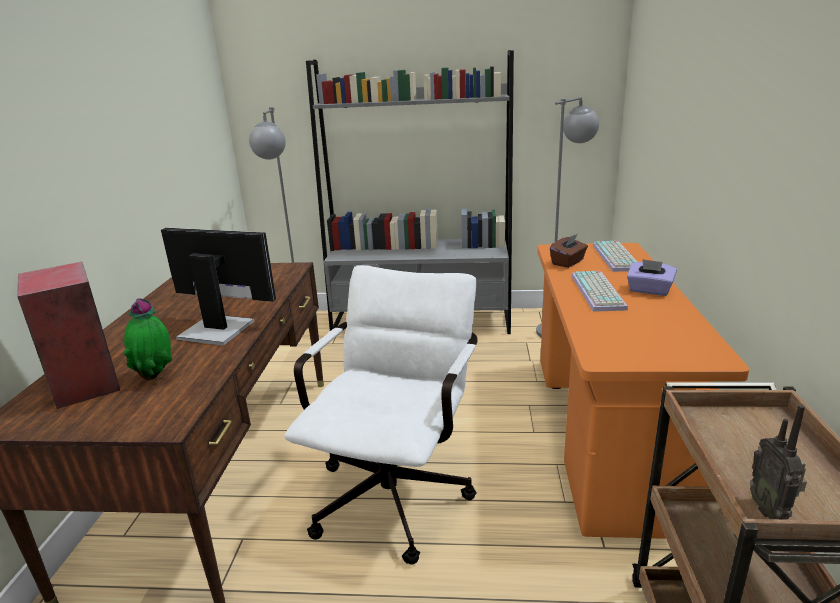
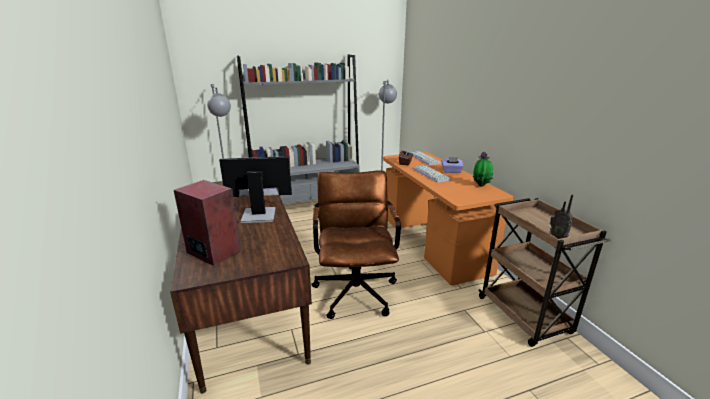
camera: 25 degrees left, 0 degrees up
potted plant [123,298,172,380] -> potted plant moved to [473,152,493,187]
white office chair [284,266,477,564] -> brown office chair [311,171,401,319]

